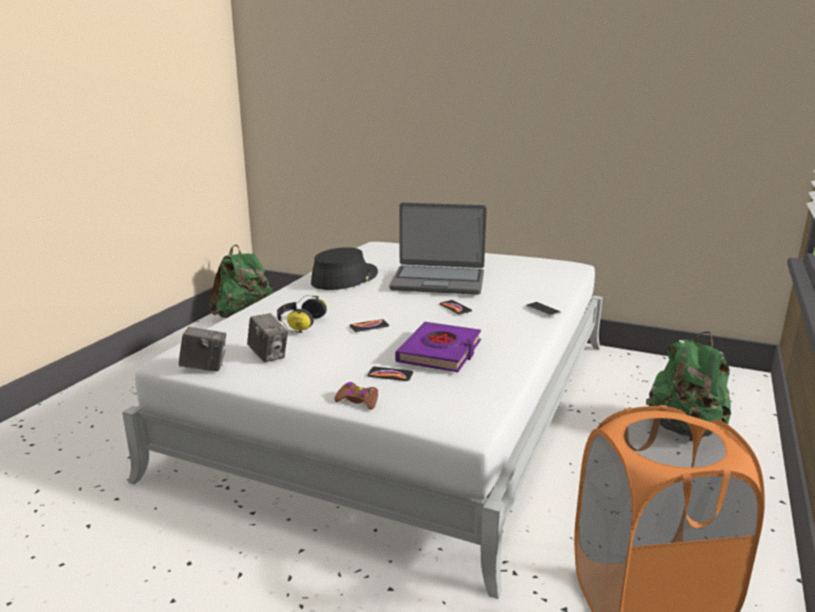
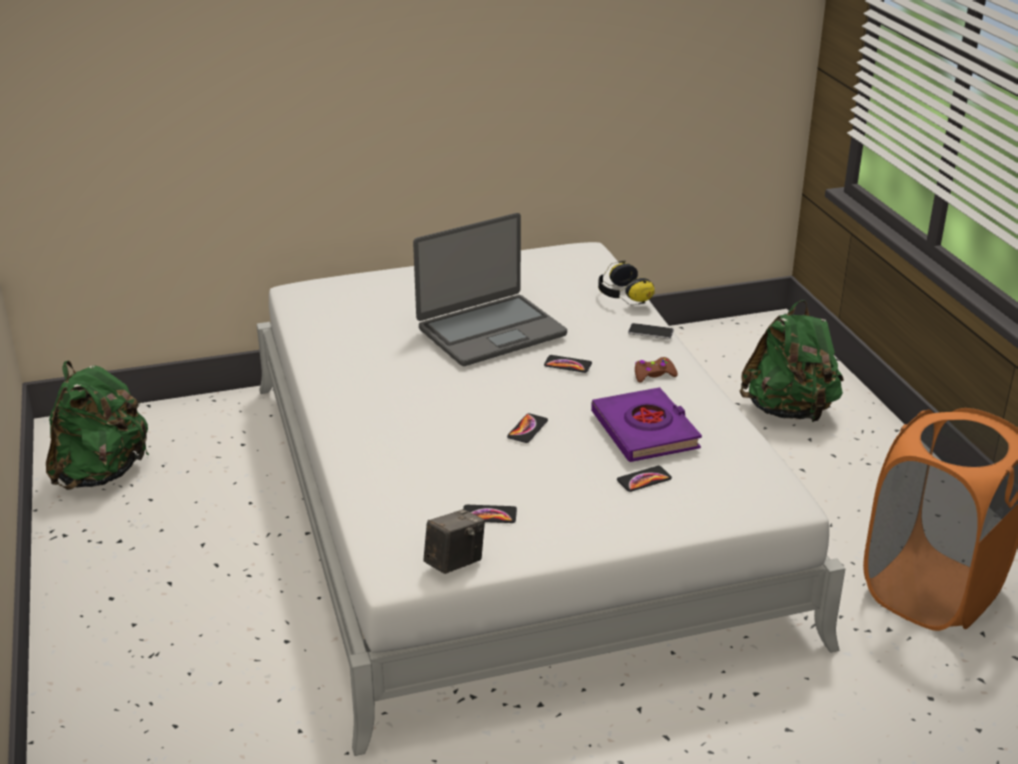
camera: 40 degrees left, 10 degrees up
camera [247,313,288,362] -> phone [463,505,517,523]
headphones [277,295,327,333] -> headphones moved to [598,260,655,306]
black hat [311,247,378,290] -> none
brown game controller [334,382,378,410] -> brown game controller moved to [635,357,678,382]

